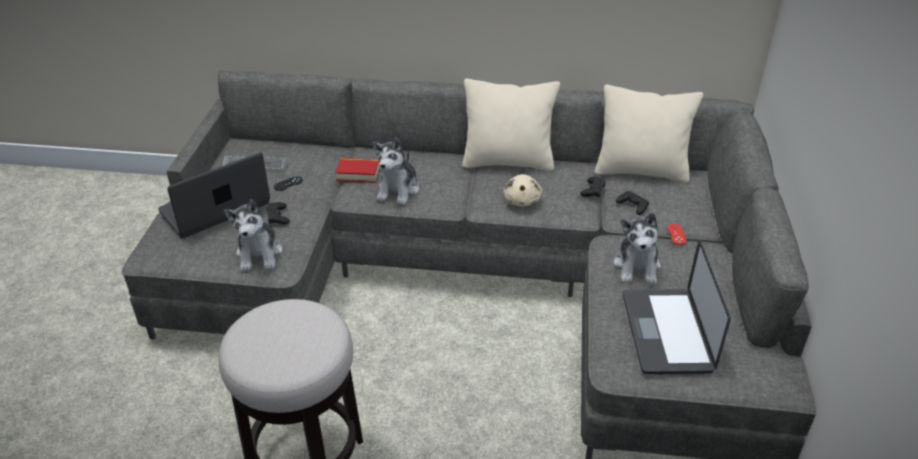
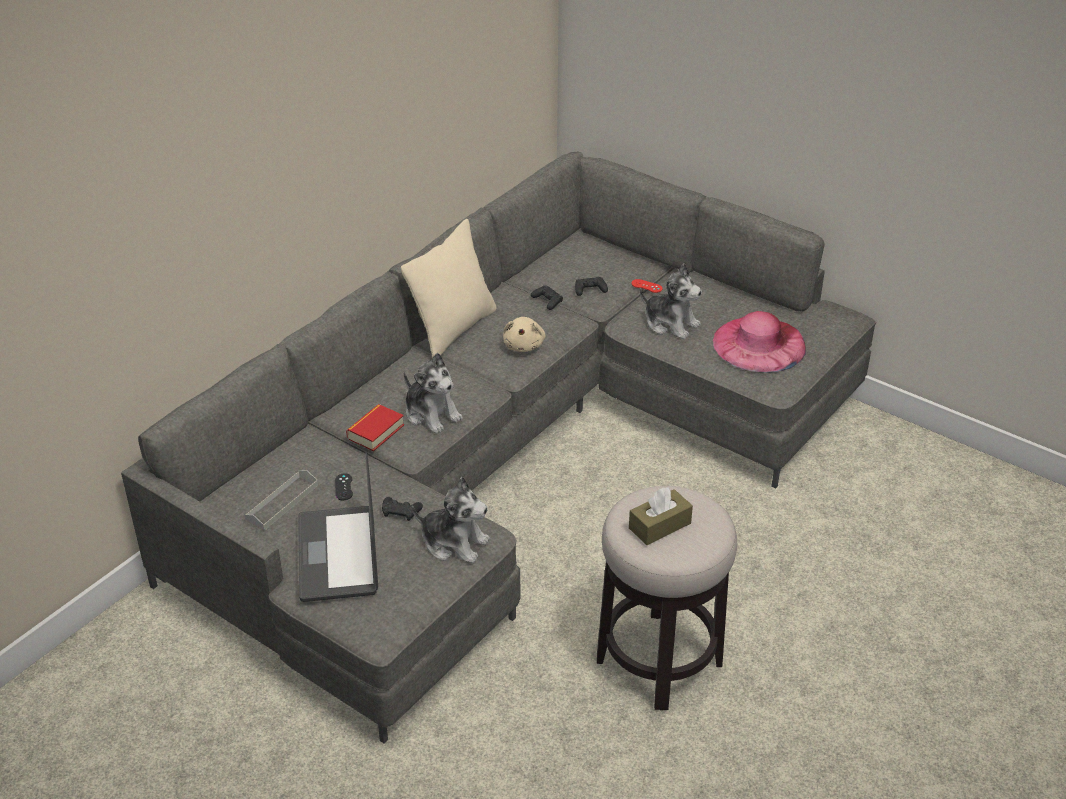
camera: 60 degrees left, 0 degrees up
beige plush toy [503,174,542,207] -> beige plush toy turned 60 degrees clockwise [503,317,545,352]
beige pillow [594,84,704,183] -> none
laptop [623,240,731,374] -> pink hat [713,311,806,373]
none -> brown tissue box [629,487,693,545]

